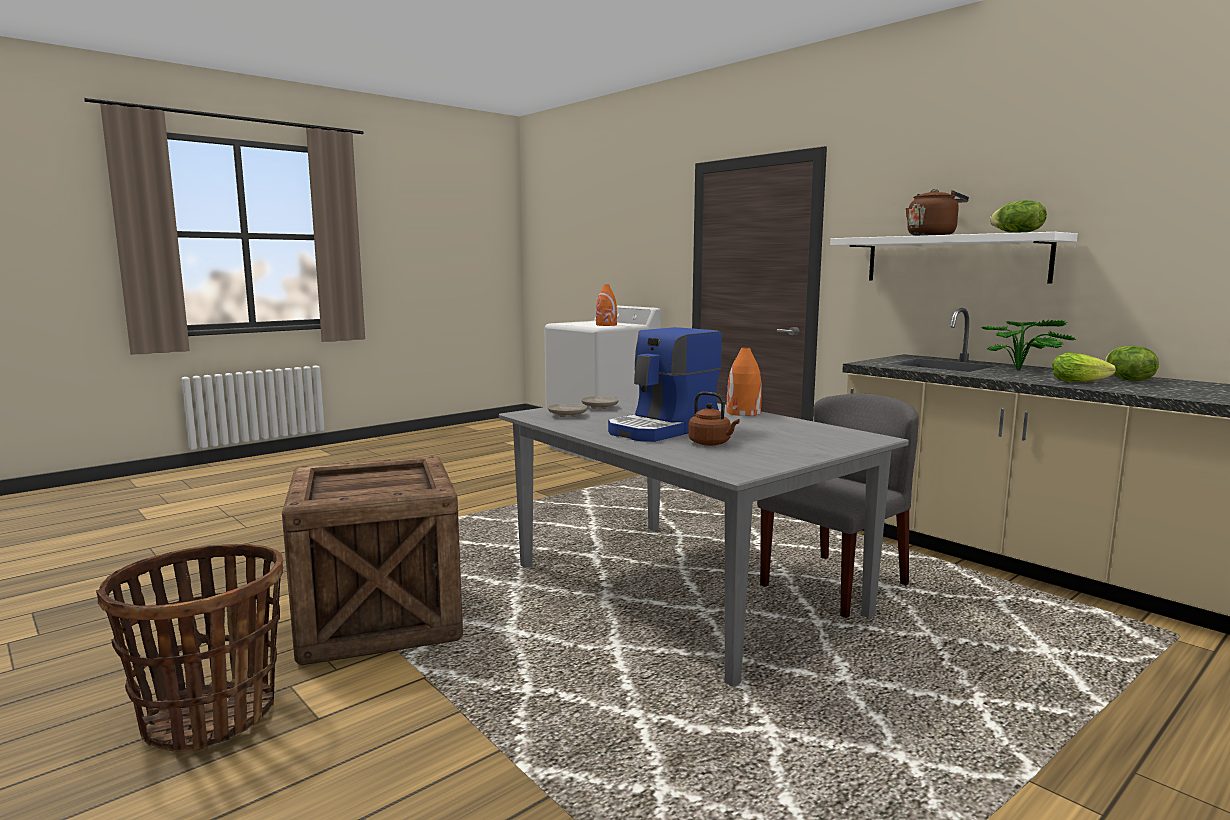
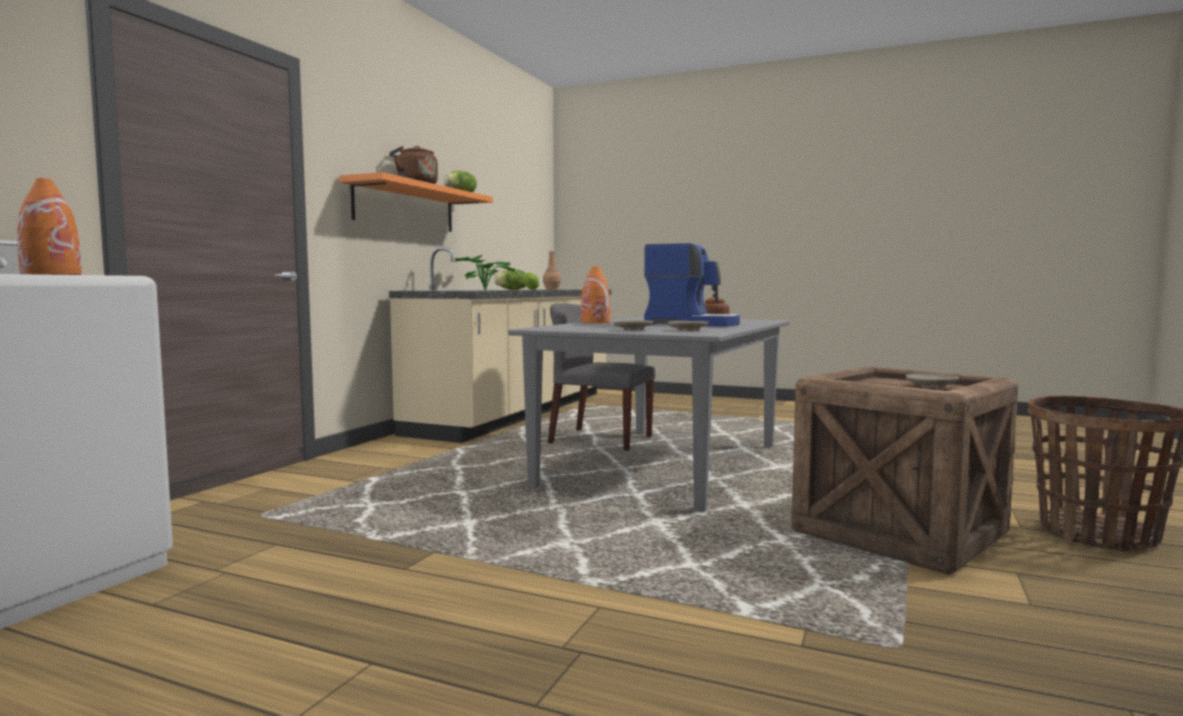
camera: 115 degrees left, 5 degrees down
white shelf [830,232,1078,284] -> orange shelf [339,172,493,232]
none -> brown bottle [543,251,561,290]
none -> beige plate [906,374,959,388]

